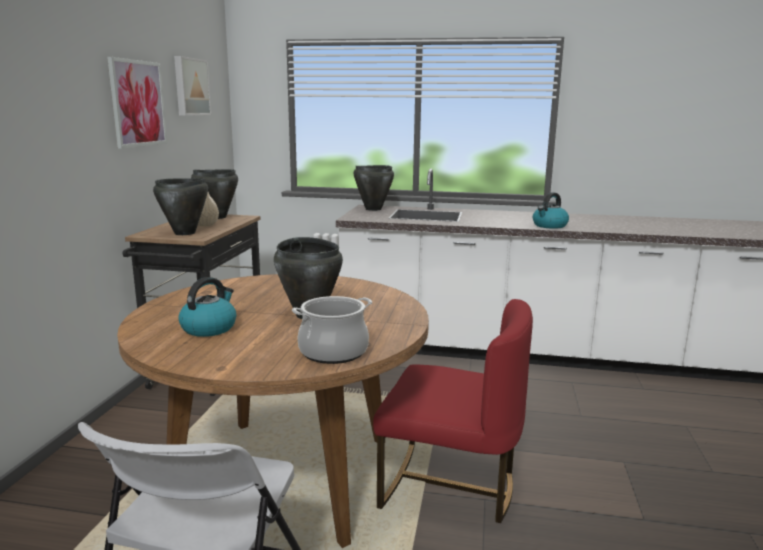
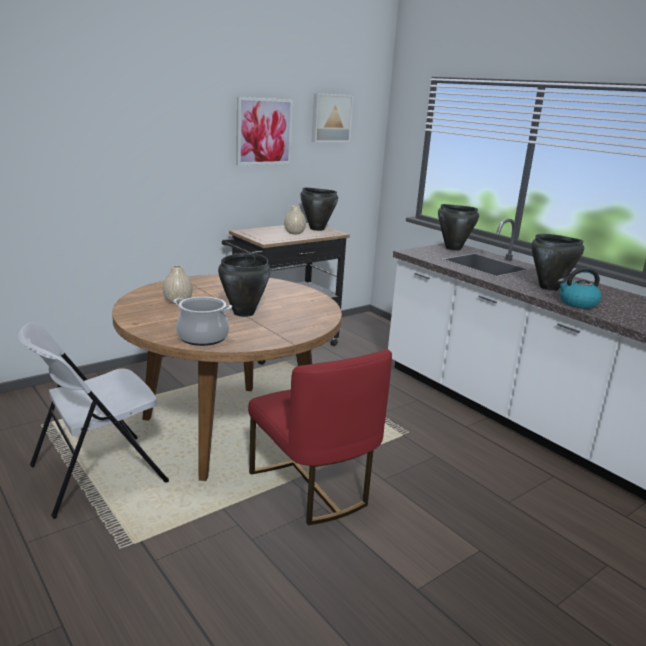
camera: 40 degrees right, 5 degrees up
black cooking pot [153,178,208,235] -> black cooking pot moved to [531,234,584,291]
kettle [178,277,236,337] -> beige vase [163,265,193,304]

